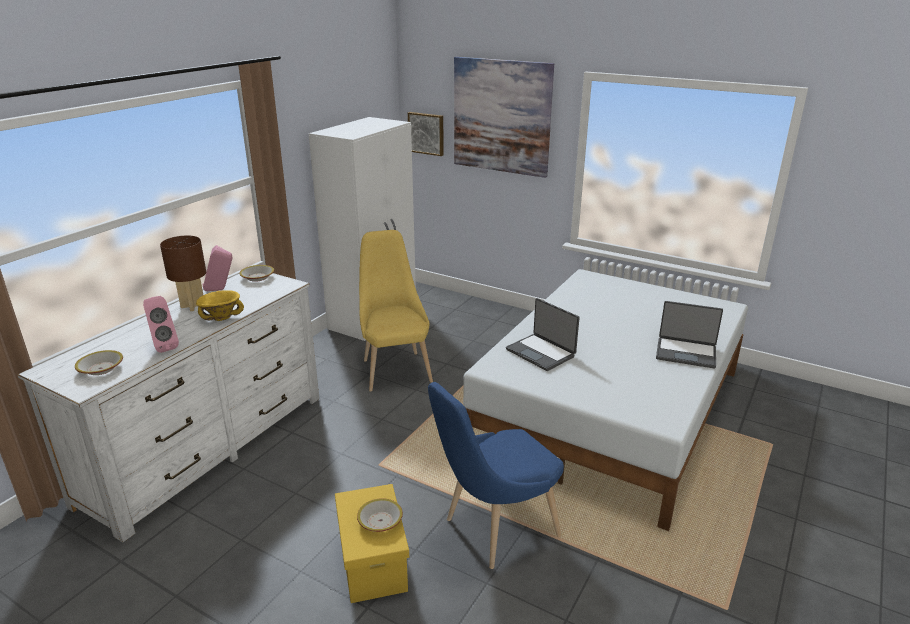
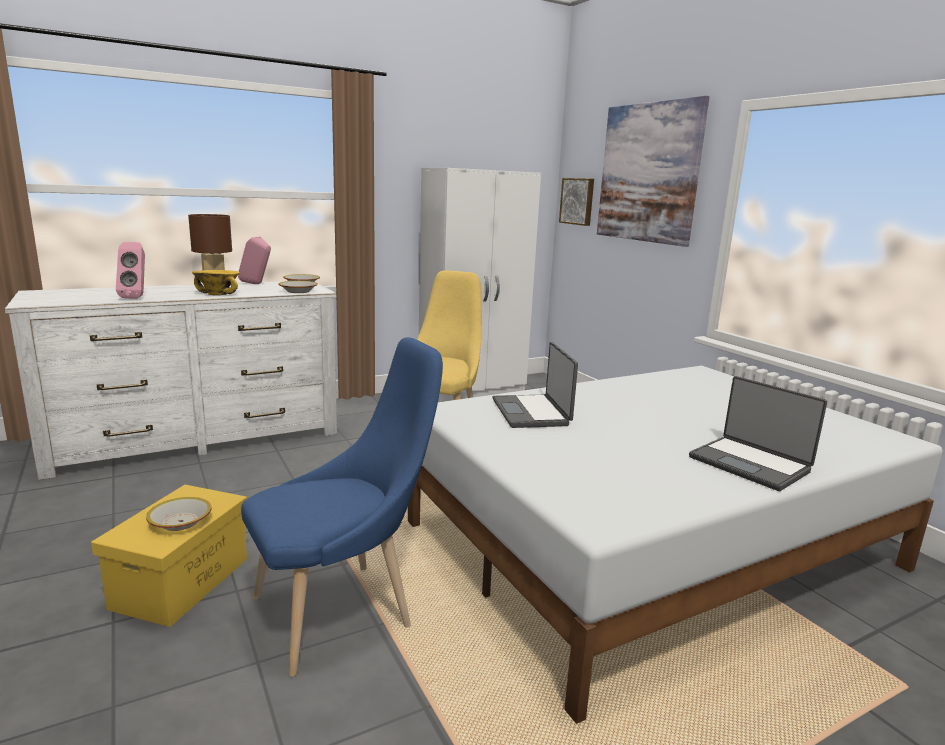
camera: 30 degrees right, 10 degrees down
bowl [75,350,123,375] -> bowl moved to [278,281,318,293]
blue chair [428,382,564,569] -> blue chair turned 150 degrees clockwise [241,337,443,677]

